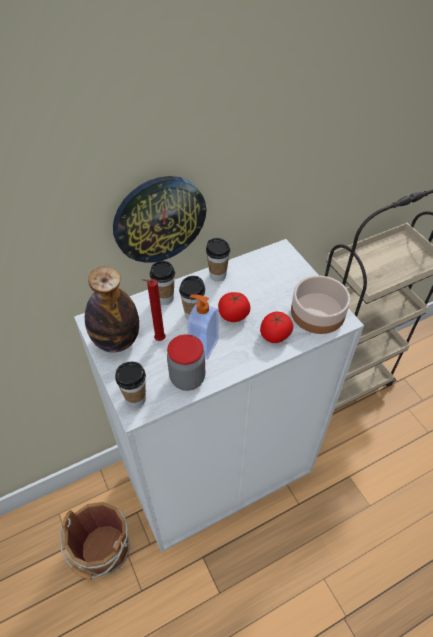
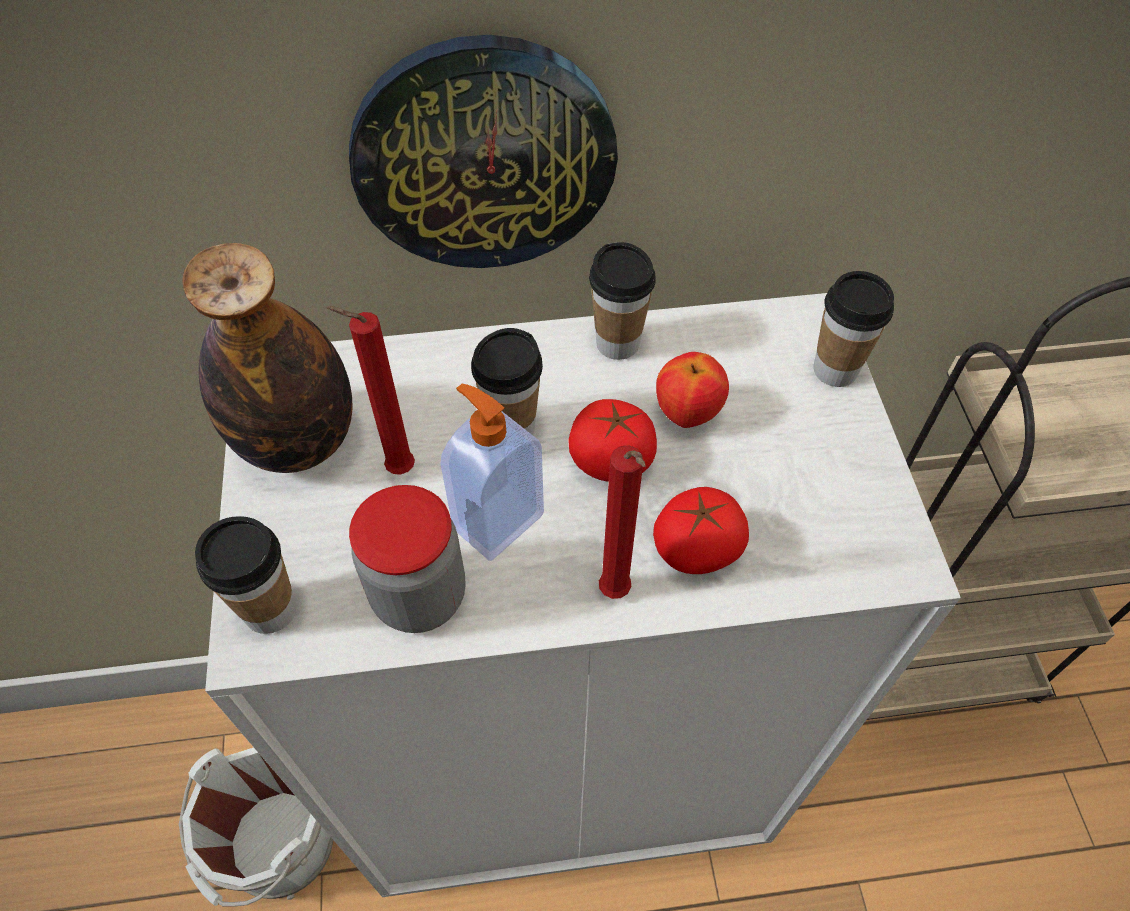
camera: 20 degrees right, 5 degrees up
brown bucket [60,502,129,580] -> white bucket [179,747,333,907]
cup [150,261,175,305] -> cup moved to [813,271,894,387]
bowl [291,275,350,334] -> none
none -> red candle [599,446,645,599]
none -> apple [656,352,729,428]

